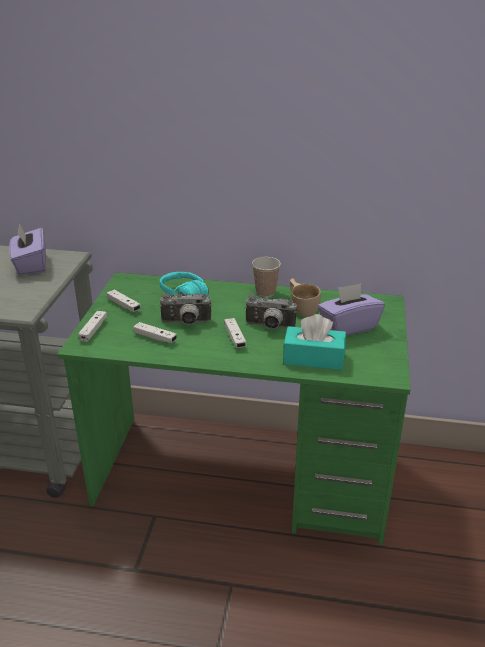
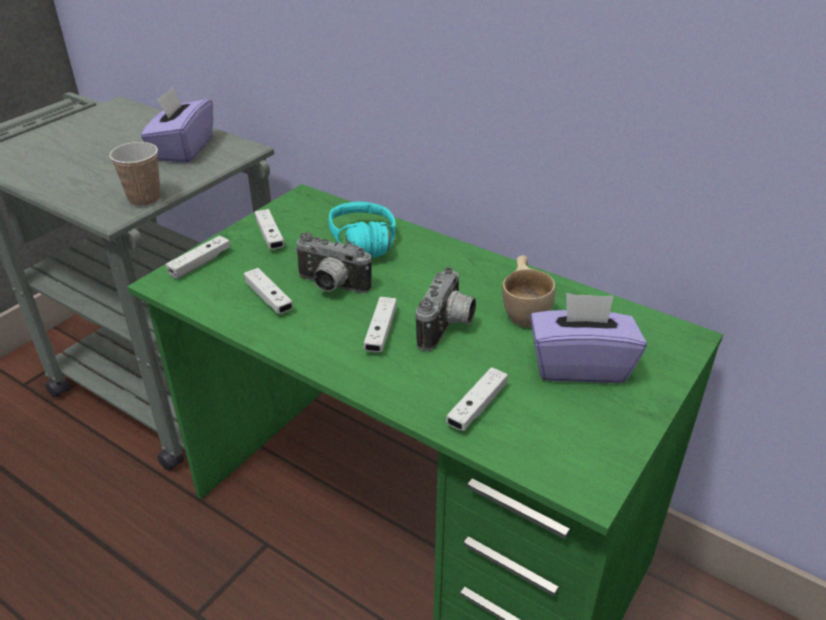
camera: 25 degrees right, 5 degrees up
camera [245,295,297,329] -> camera turned 105 degrees counterclockwise [416,267,476,351]
cup [252,257,281,297] -> cup moved to [109,142,161,207]
turquoise tissue box [283,314,346,370] -> white game controller [446,367,508,431]

